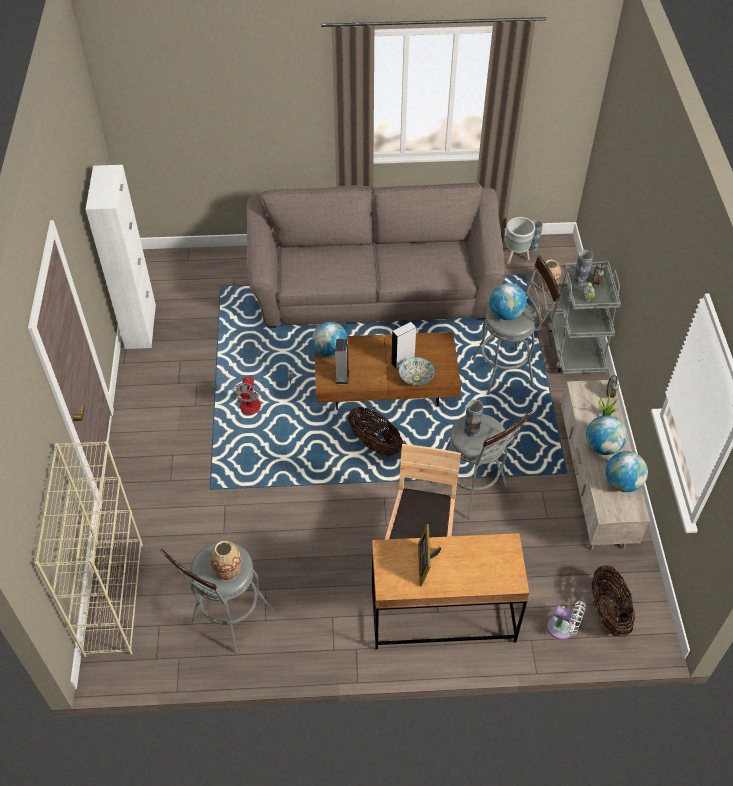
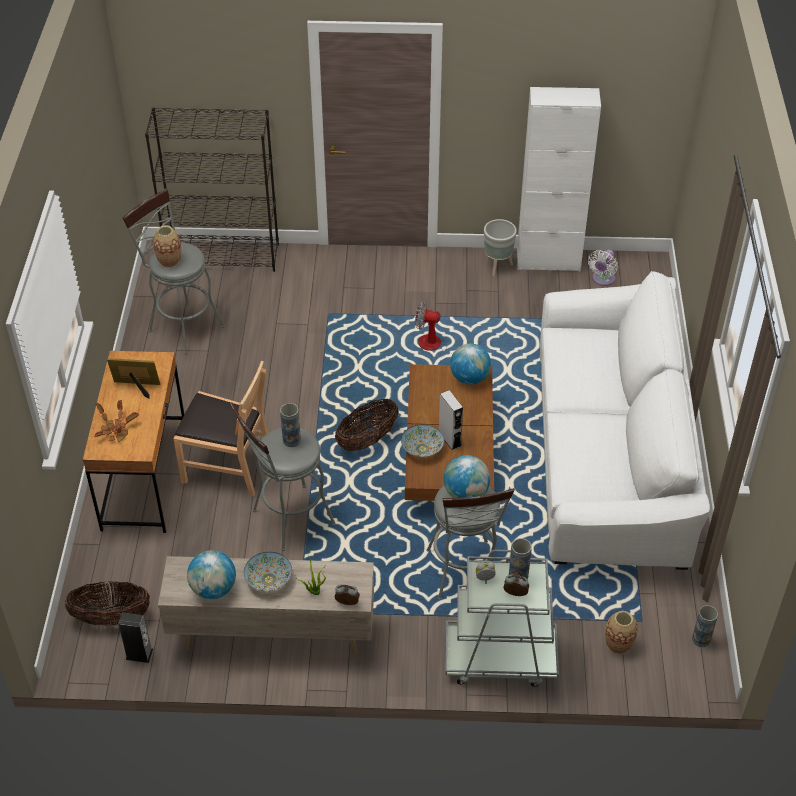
camera: 95 degrees right, 5 degrees down
beige bookcase [35,441,143,657] -> black bookcase [145,107,279,272]
brown sofa [246,182,505,328] -> white sofa [540,271,710,570]
speaker [335,338,349,385] -> speaker moved to [118,612,153,663]
grey planter [506,217,535,264] -> grey planter moved to [484,219,517,277]
white fan [547,601,586,640] -> white fan moved to [588,249,618,286]
globe [586,415,627,455] -> bowl [244,552,292,591]
none -> potted plant [94,400,139,442]

